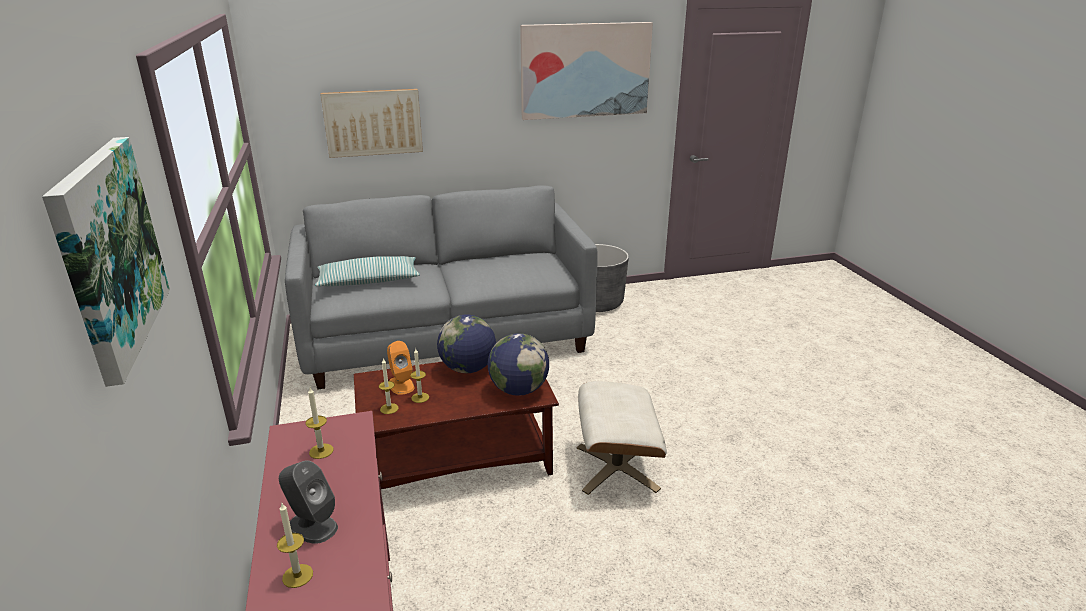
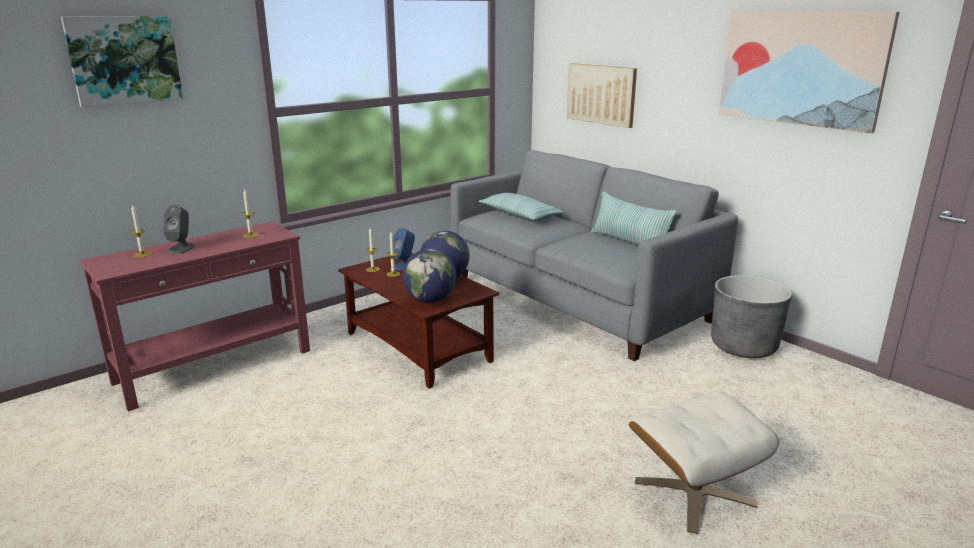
camera: 65 degrees right, 5 degrees down
orange speaker [387,341,414,395] -> blue speaker [393,228,415,270]
beige ottoman [576,381,667,495] -> beige ottoman moved to [629,391,779,534]
none -> pillow [591,191,677,245]

